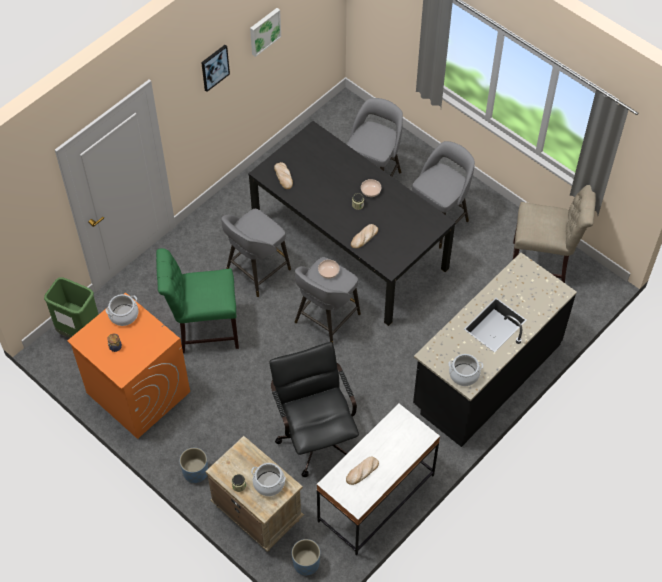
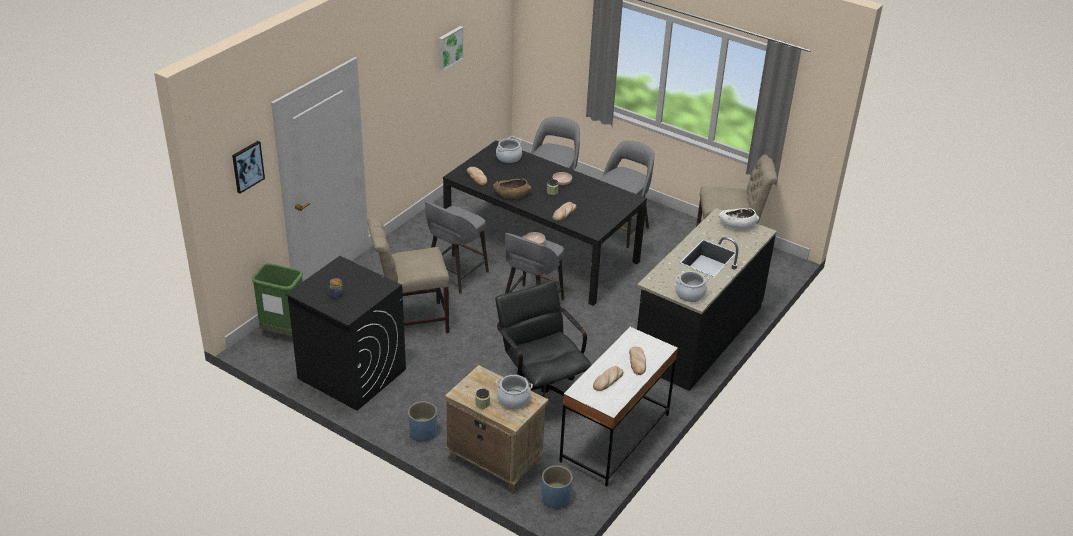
camera: 10 degrees left, 20 degrees down
orange washing machine [67,293,190,439] -> black washing machine [285,256,406,411]
cooking pot [105,294,138,326] -> cooking pot moved to [496,138,522,163]
green chair [156,248,239,353] -> beige chair [367,217,450,333]
picture [201,45,230,92] -> picture moved to [232,141,265,194]
none -> brown bowl [493,179,531,199]
none -> bread [629,346,646,375]
none -> white bowl [719,208,759,229]

